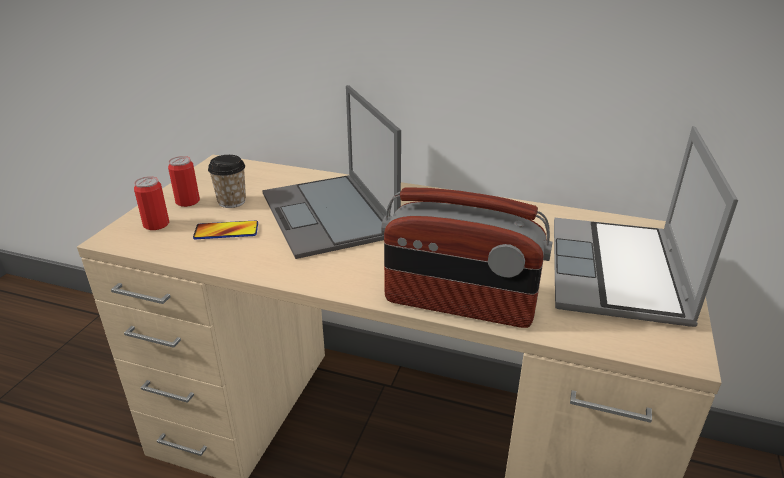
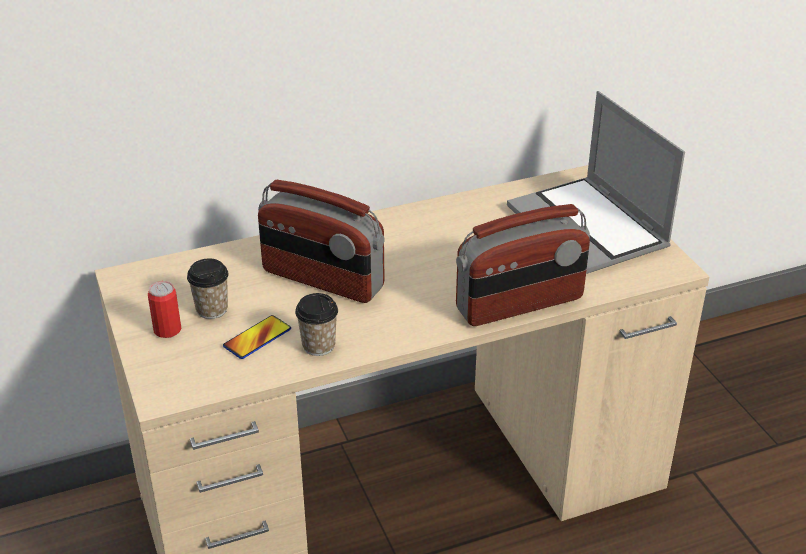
camera: 40 degrees left, 5 degrees up
can [134,176,169,230] -> none
laptop [262,85,401,259] -> radio [258,180,384,303]
none -> cup [295,293,338,356]

